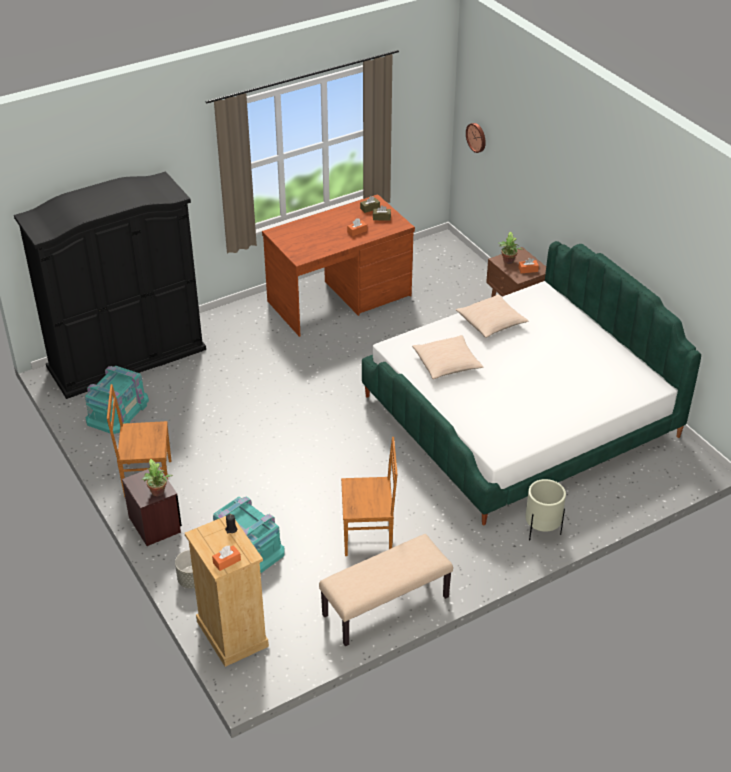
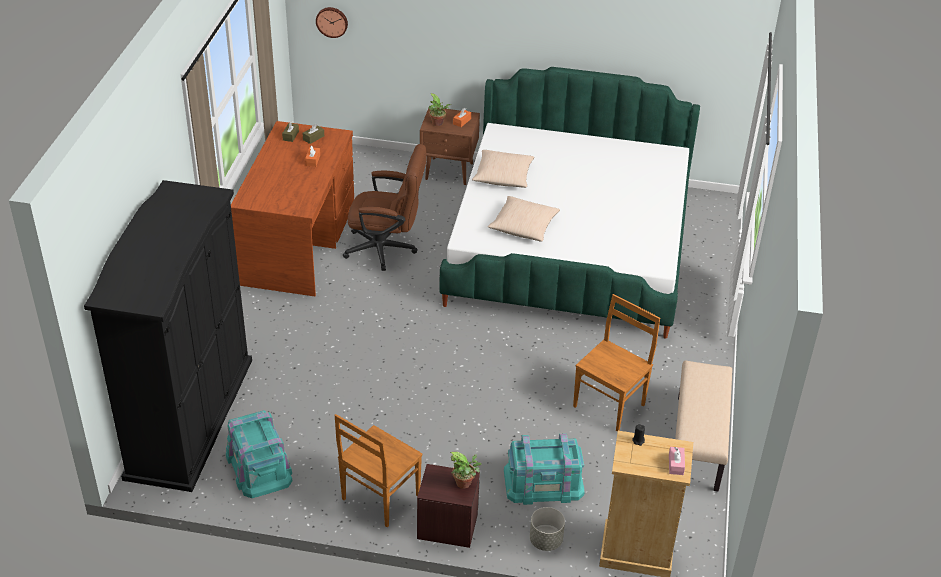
camera: 50 degrees left, 0 degrees up
orange tissue box [212,545,241,571] -> pink tissue box [669,447,685,475]
beige planter [525,479,566,540] -> none
none -> brown office chair [343,144,427,271]

